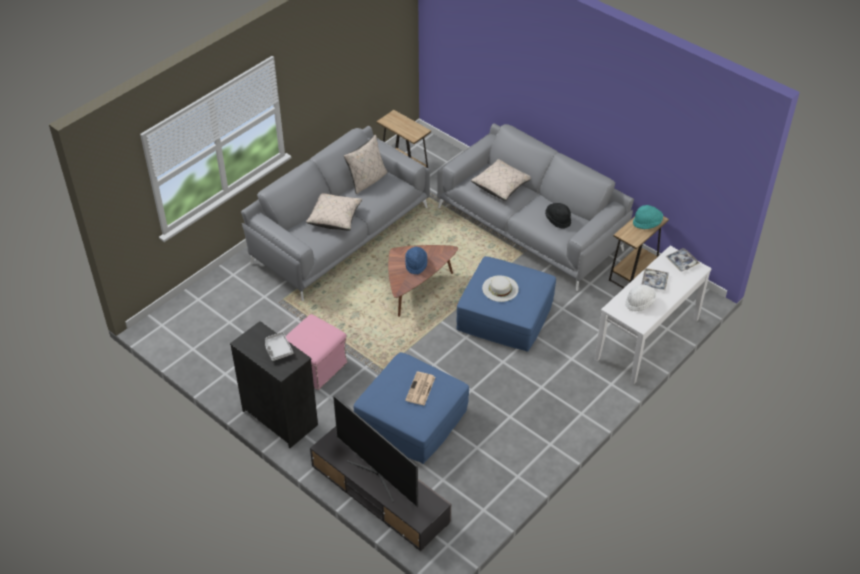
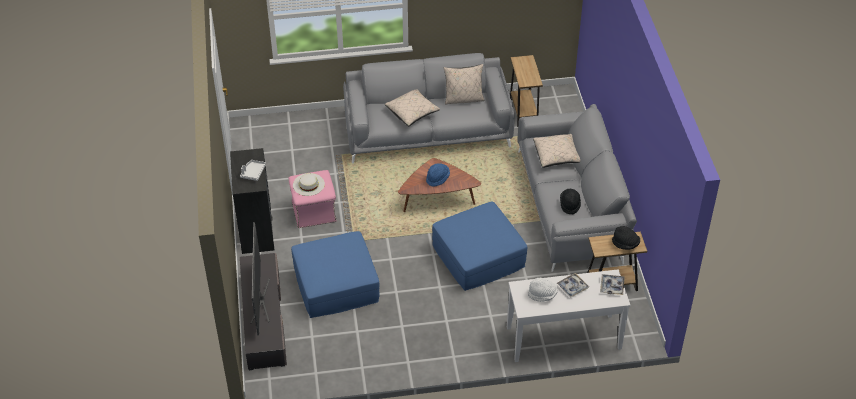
camera: 40 degrees right, 0 degrees up
newspaper [405,372,435,406] -> none
white hat [482,276,519,302] -> white hat moved to [293,173,325,196]
turquoise hat [633,205,663,229] -> black hat [612,226,640,250]

